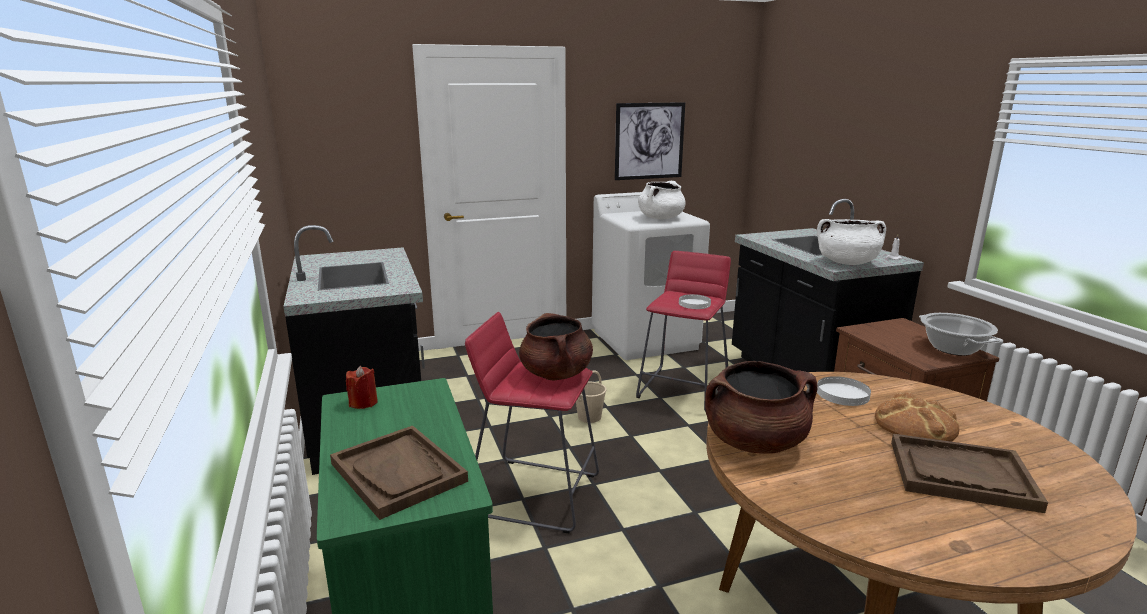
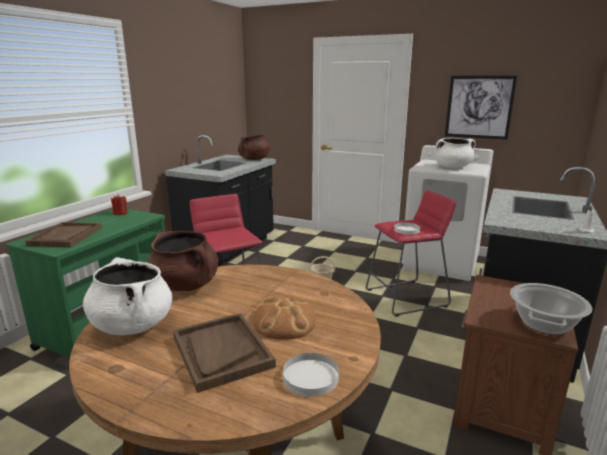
camera: 45 degrees right, 0 degrees up
brown cooking pot [519,313,593,381] -> brown cooking pot moved to [238,134,270,160]
white cooking pot [817,219,886,265] -> white cooking pot moved to [83,257,172,335]
white plate [817,376,871,406] -> white plate moved to [283,353,339,397]

